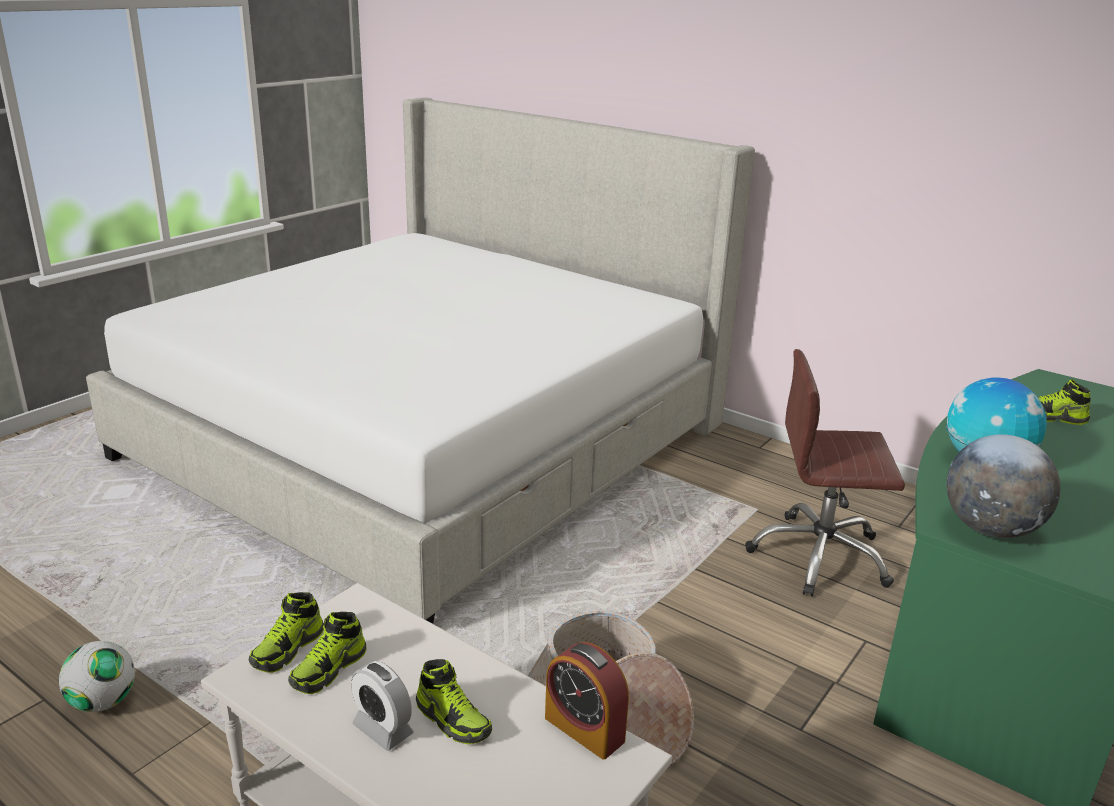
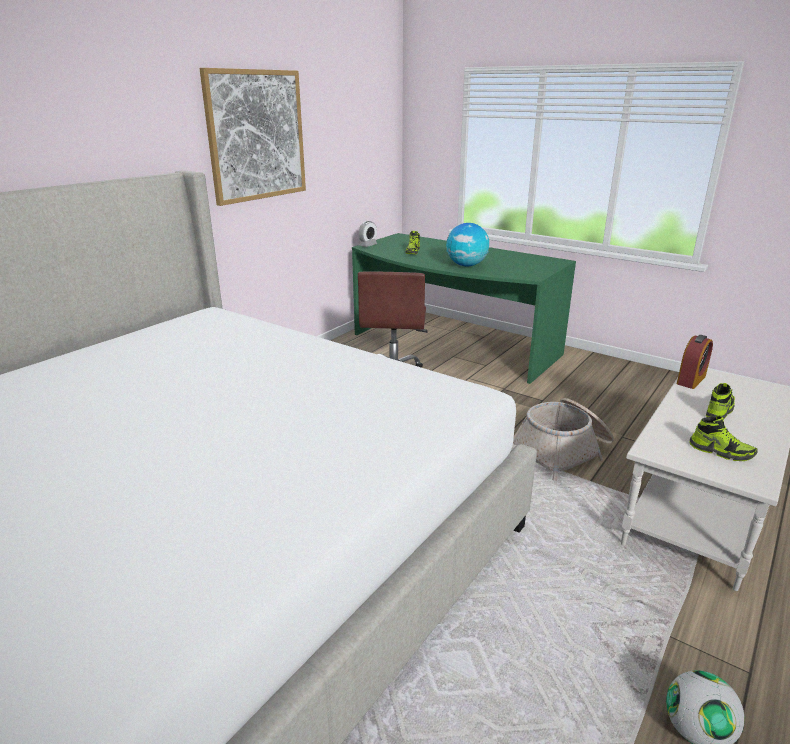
camera: 90 degrees left, 0 degrees up
shoe [249,592,324,673] -> none
alarm clock [351,661,414,751] -> alarm clock moved to [359,221,377,247]
globe [946,434,1061,538] -> none
none -> picture [199,68,306,206]

